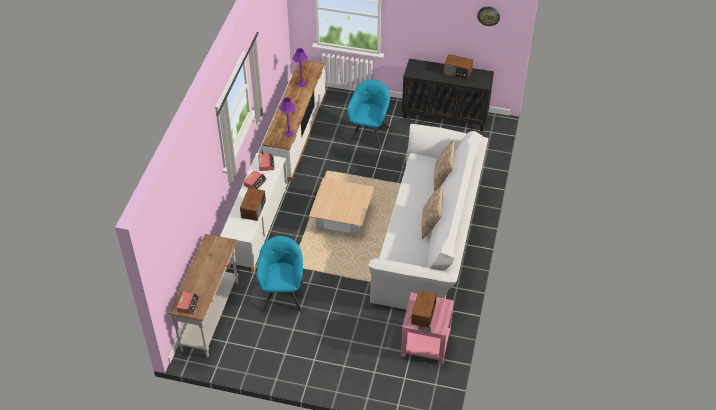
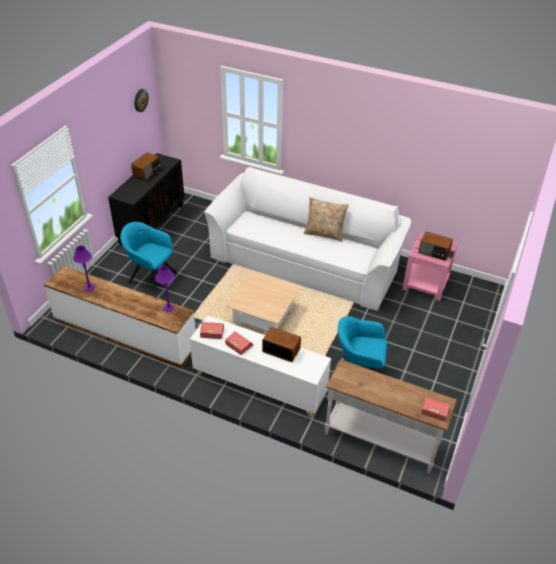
camera: 80 degrees left, 5 degrees down
beige pillow [434,139,455,192] -> none

